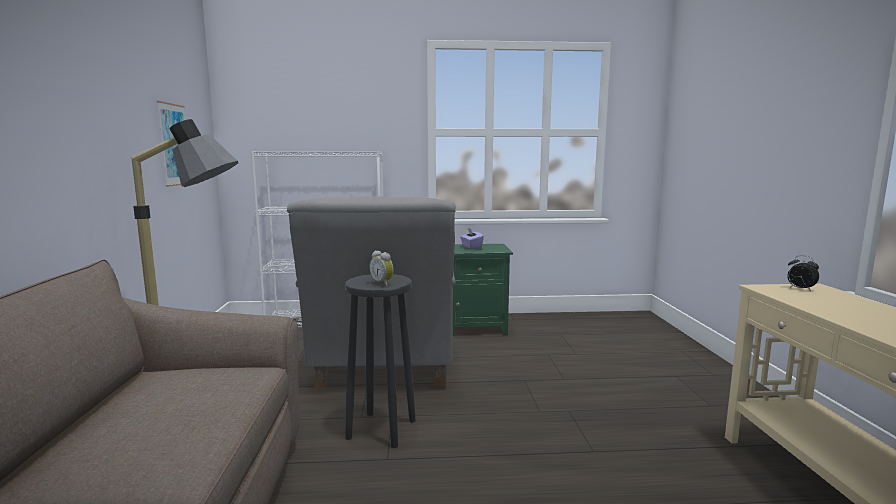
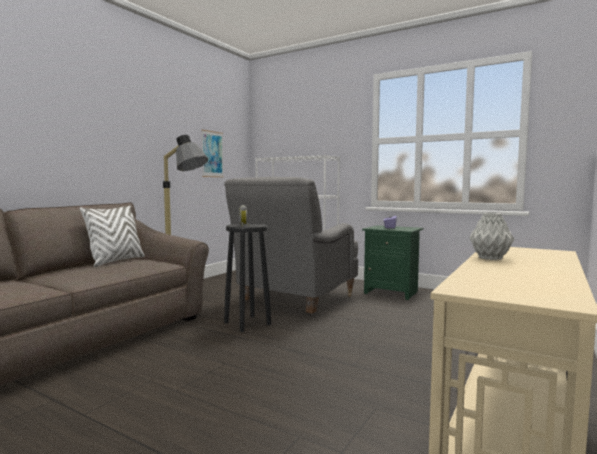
camera: 35 degrees right, 5 degrees down
alarm clock [787,255,819,291] -> none
none -> white pillow [80,206,145,267]
none -> grey vase [470,213,514,260]

